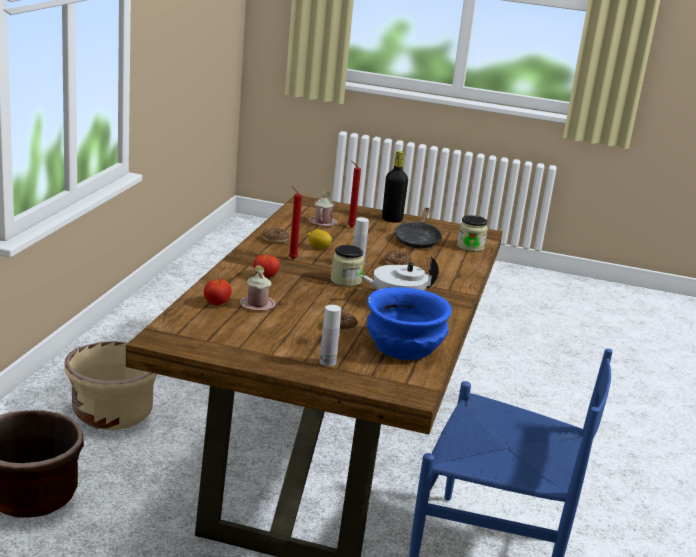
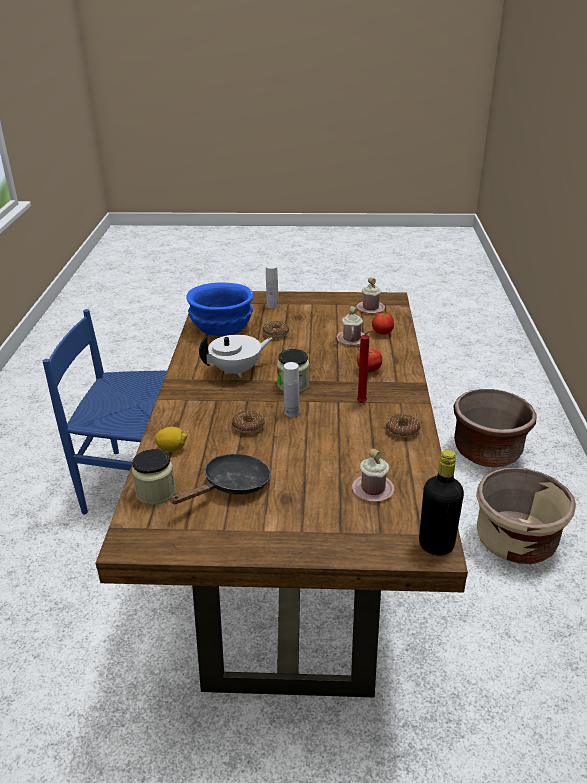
camera: 170 degrees right, 10 degrees up
lemon [307,229,332,249] -> lemon moved to [155,427,187,452]
red candle [348,161,361,227] -> none
black bottle [382,151,408,222] -> black bottle moved to [419,450,464,556]
black frying pan [394,208,442,248] -> black frying pan turned 45 degrees clockwise [170,454,271,504]
none -> pink mug [356,277,385,313]

